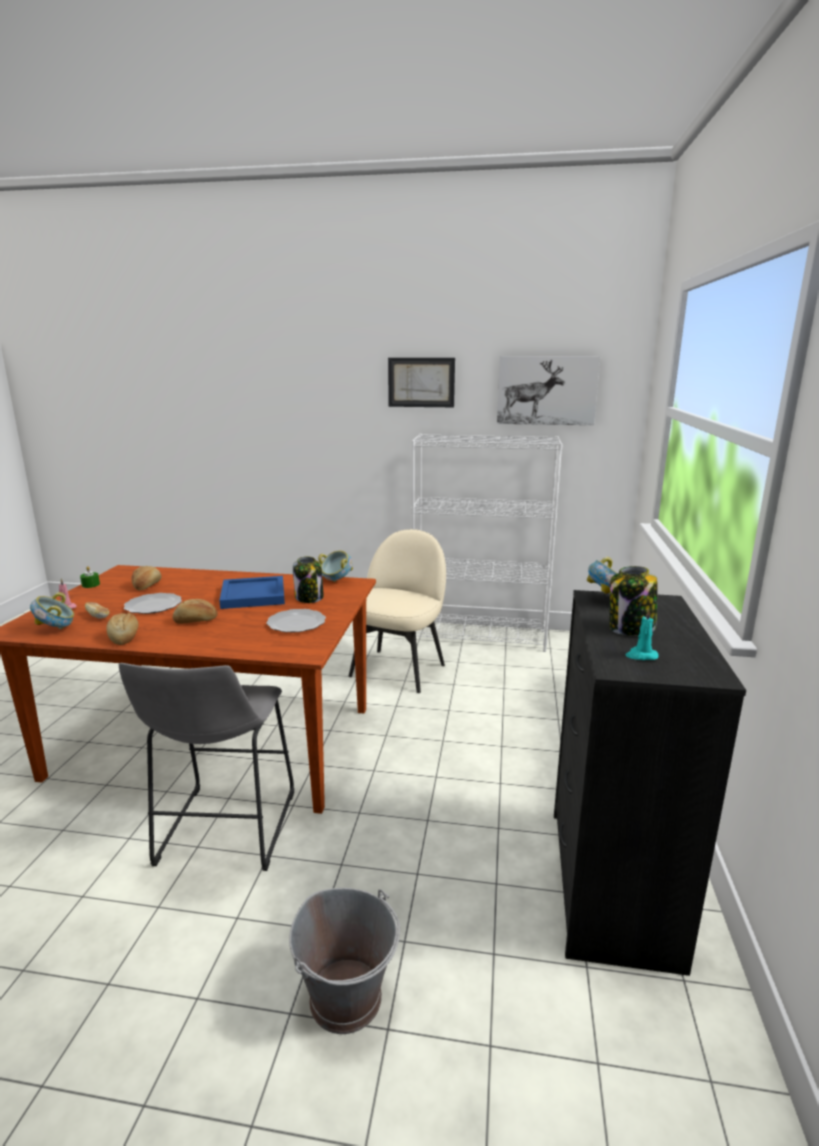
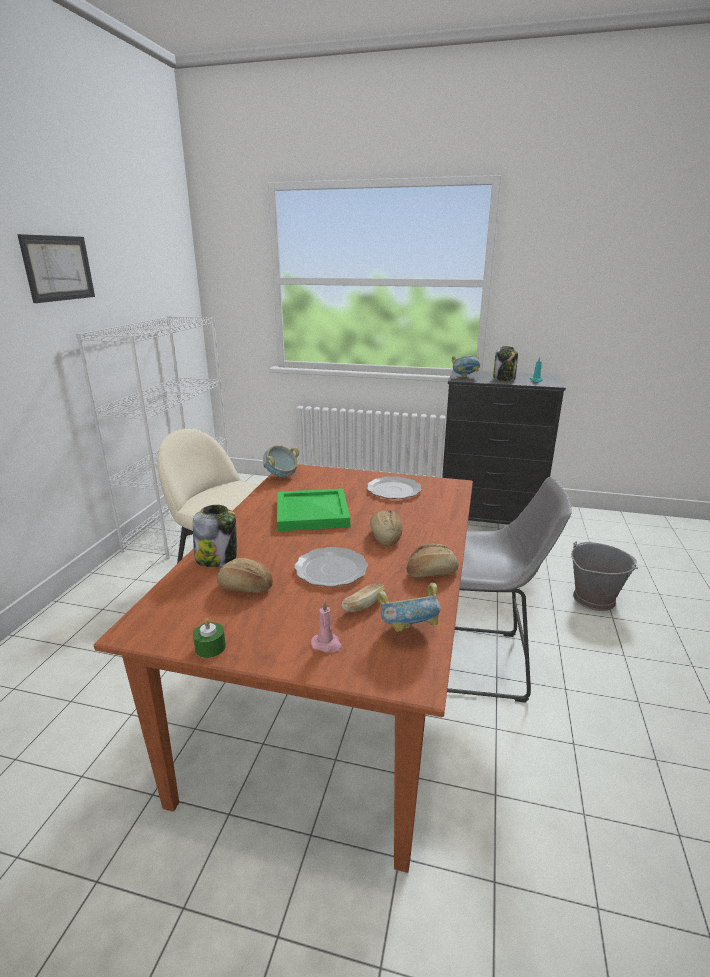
camera: 85 degrees left, 5 degrees up
blue tray [219,576,285,609] -> green tray [277,488,350,531]
jar [293,556,324,603] -> jar moved to [193,505,237,567]
picture [497,356,601,425] -> none

